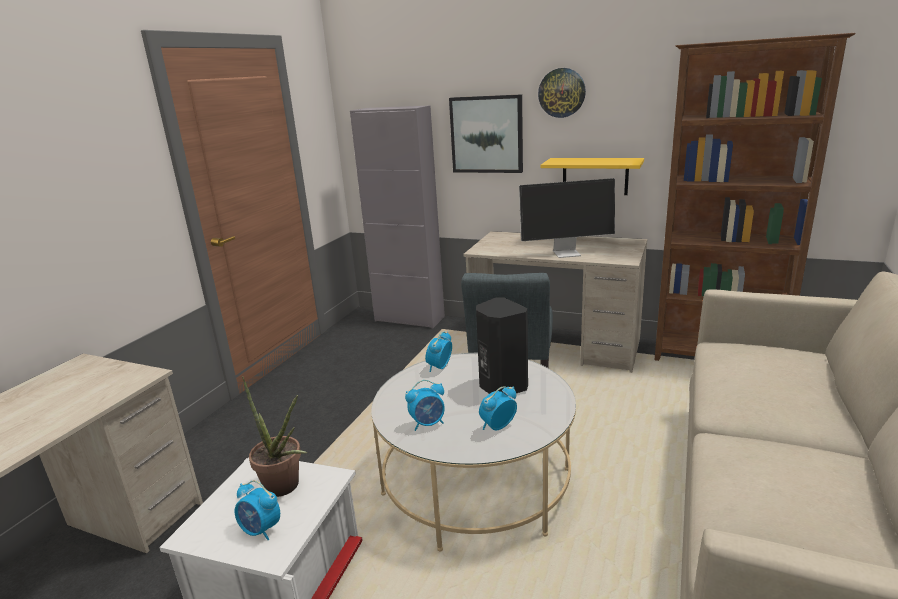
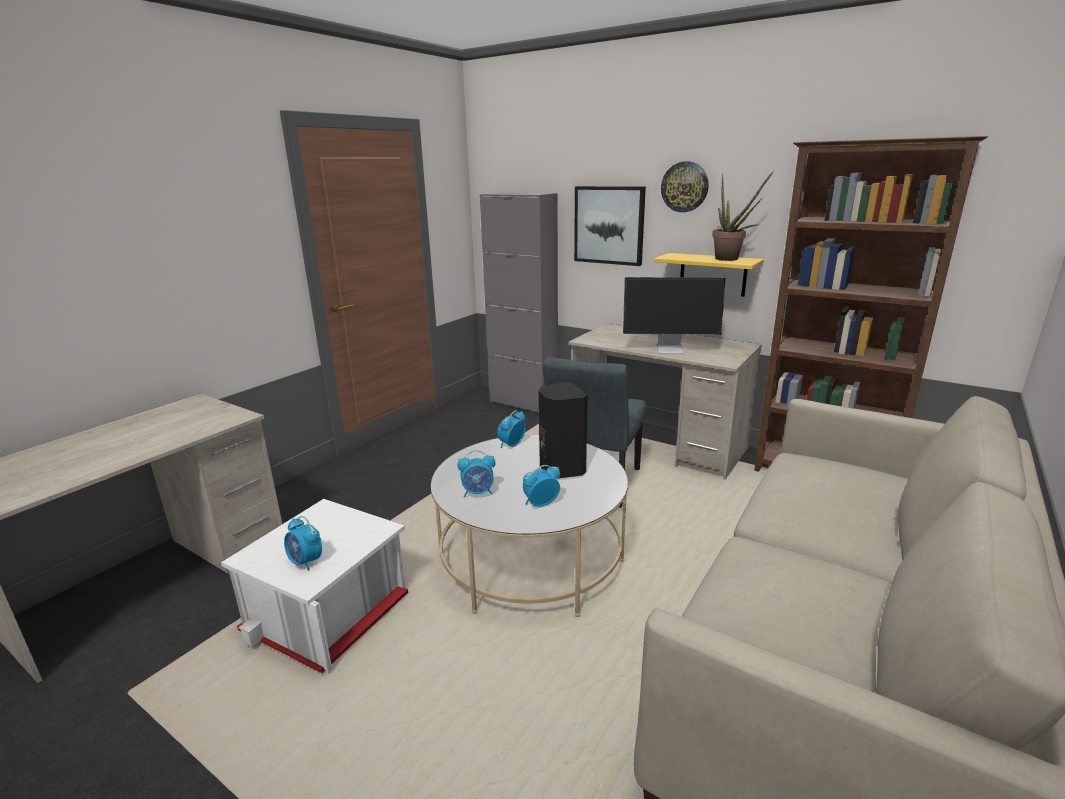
camera: 10 degrees right, 0 degrees up
potted plant [242,377,307,497] -> potted plant moved to [712,172,773,261]

